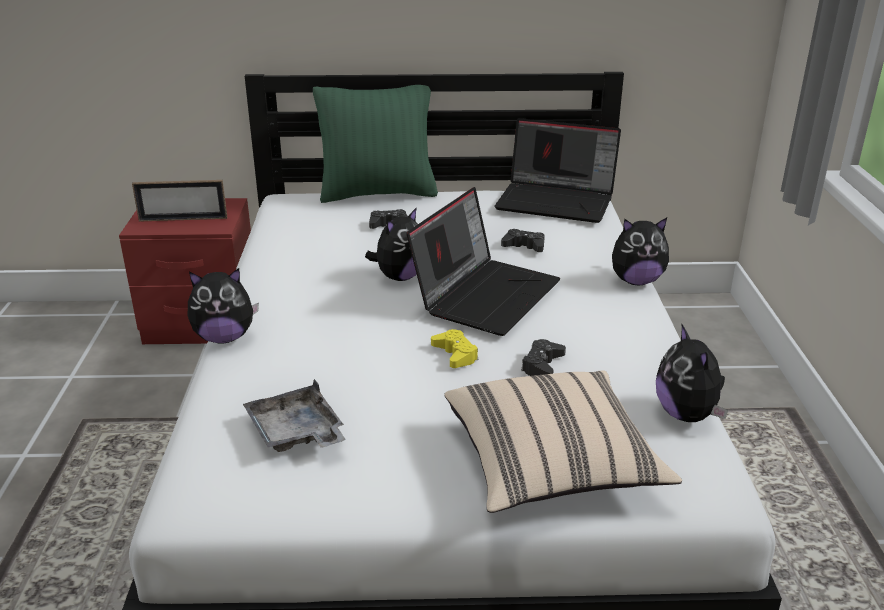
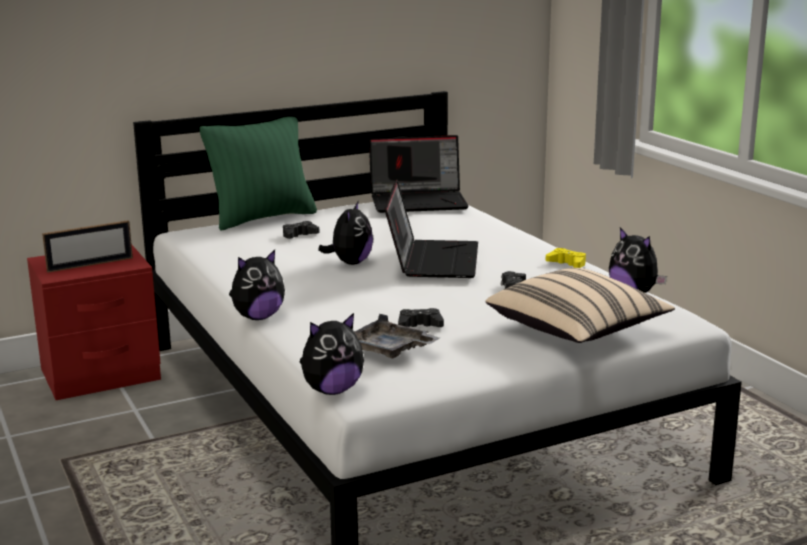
camera: 25 degrees left, 10 degrees down
yellow game controller [431,329,478,368] -> yellow game controller moved to [546,248,586,268]
black game controller [501,229,545,252] -> black game controller moved to [398,308,444,327]
plush toy [612,218,669,285] -> plush toy moved to [299,313,364,395]

